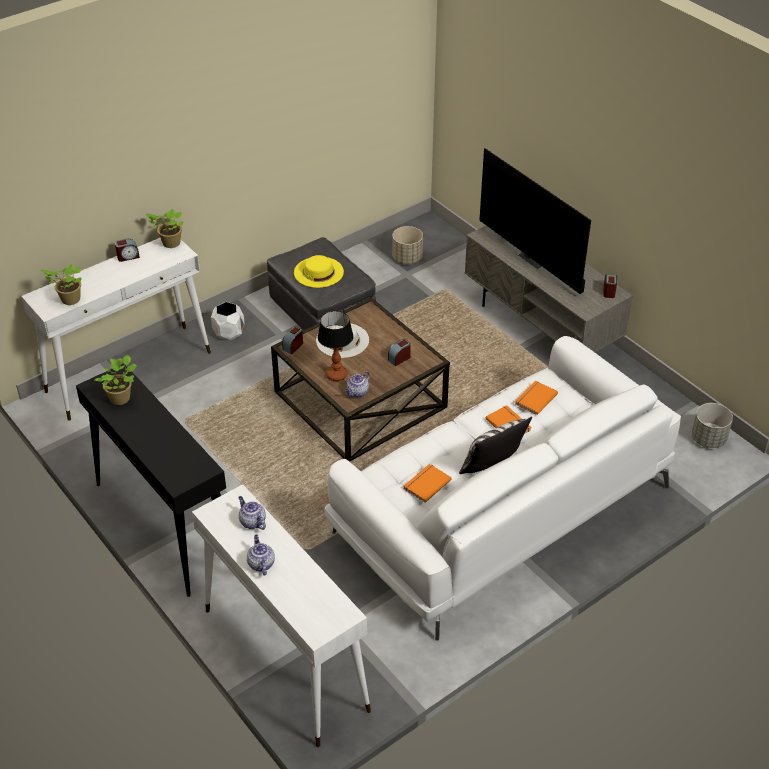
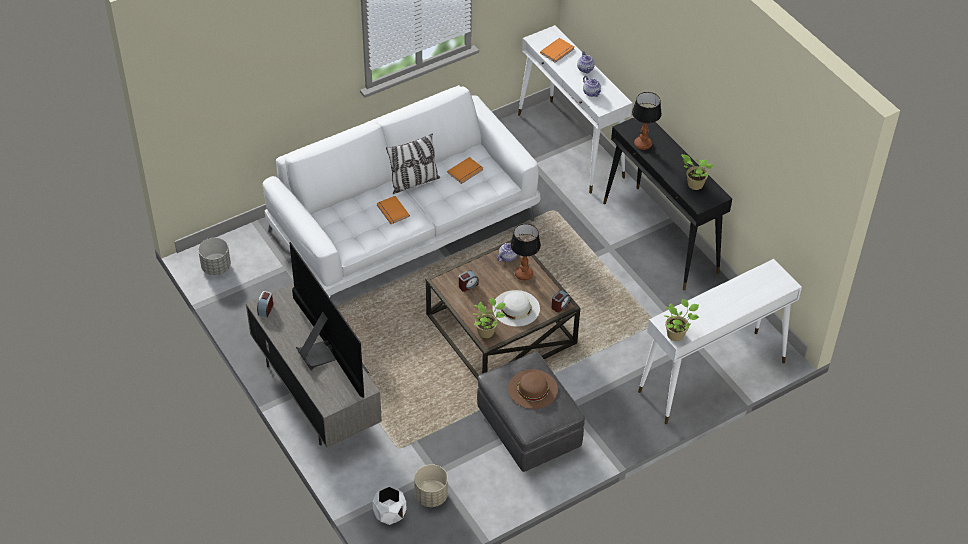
camera: 175 degrees left, 5 degrees up
potted plant [41,264,82,305] -> potted plant moved to [473,297,506,338]
alarm clock [115,239,140,262] -> none
white planter [211,302,245,341] -> white planter moved to [372,486,406,525]
yellow hat [294,255,344,288] -> brown hat [508,369,558,409]
orange book [515,380,558,415] -> orange book moved to [540,38,574,63]
none -> table lamp [632,92,662,150]

